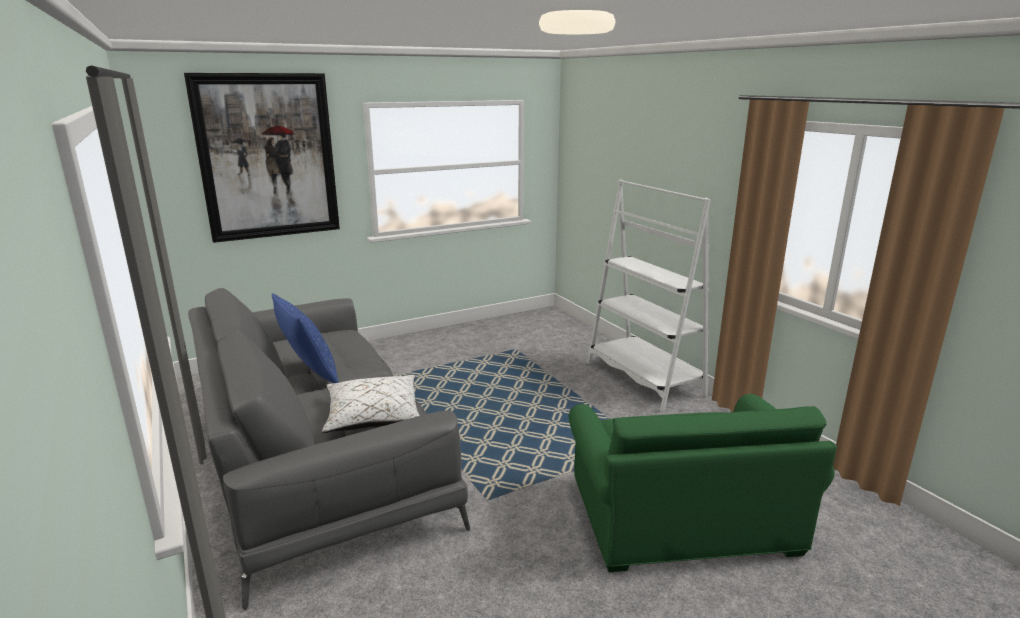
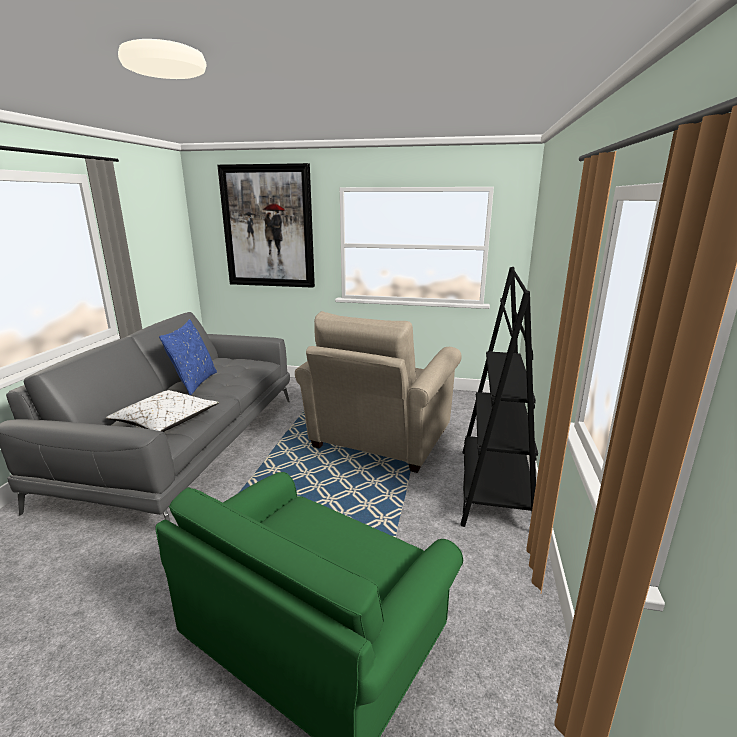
camera: 40 degrees right, 0 degrees up
white bookcase [587,179,711,412] -> black bookcase [460,267,538,527]
none -> beige armchair [295,311,462,473]

